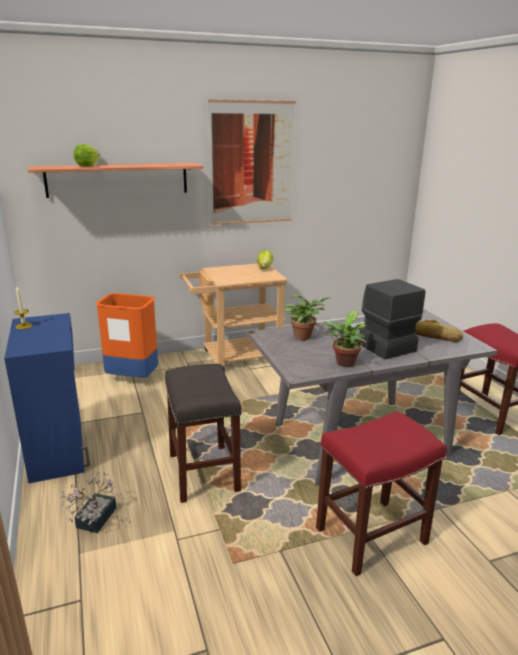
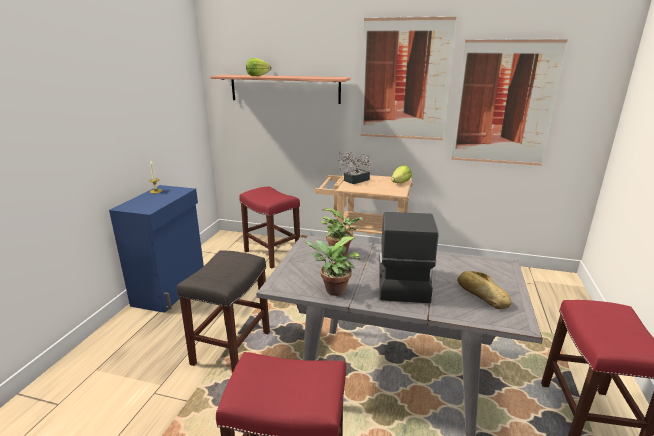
camera: 35 degrees right, 0 degrees up
potted plant [61,472,116,533] -> potted plant moved to [338,151,371,184]
orange trash can [95,293,158,378] -> red stool [239,187,300,268]
none -> picture [451,39,568,166]

